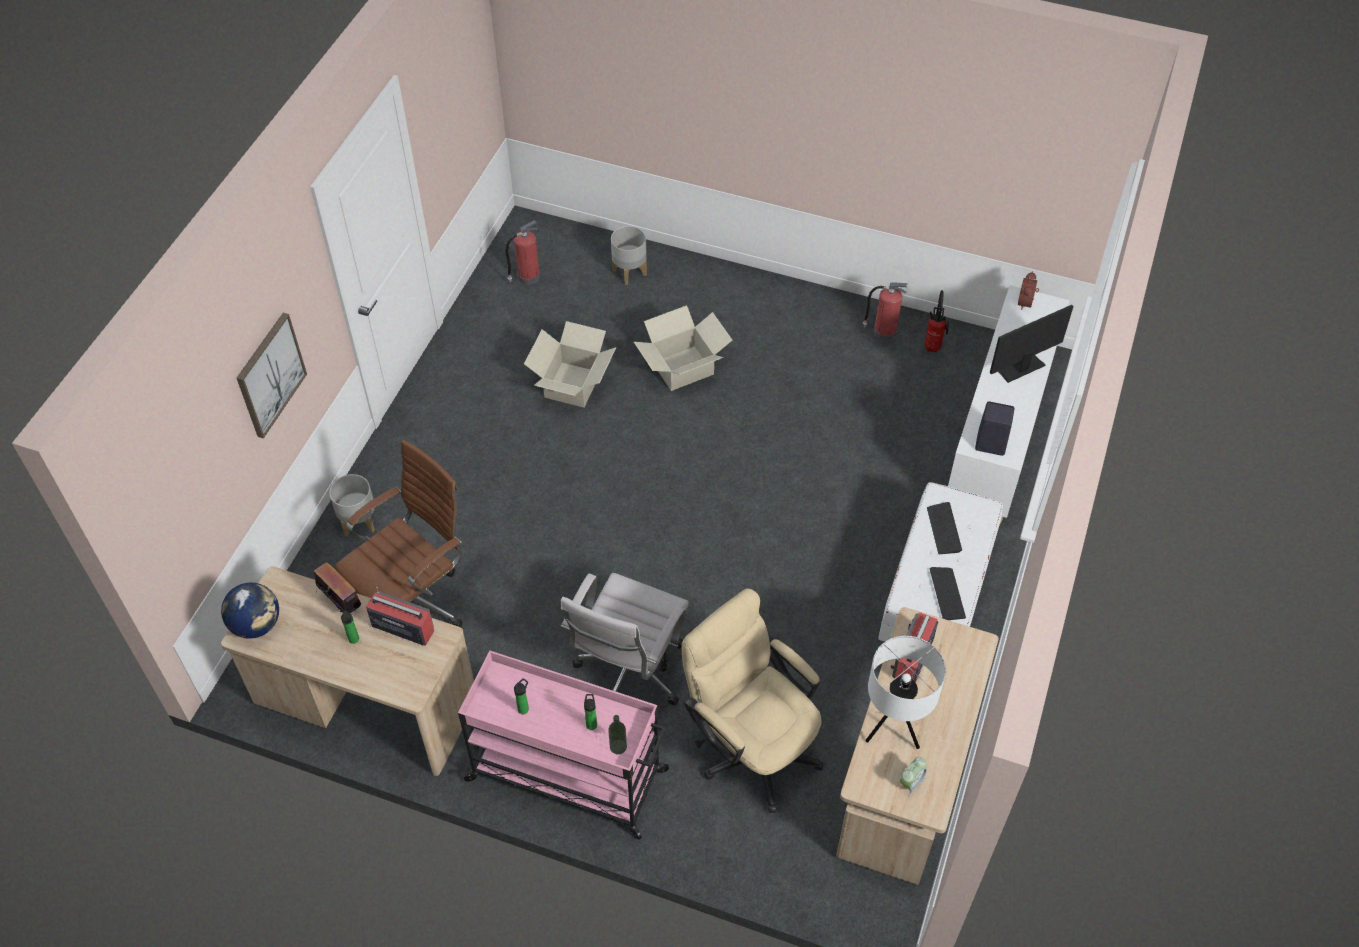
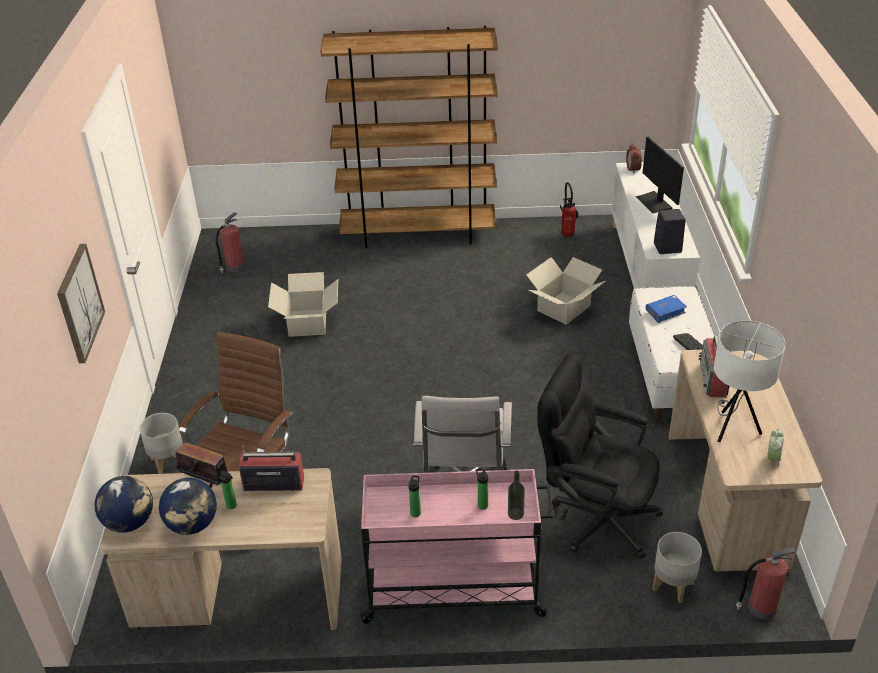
camera: 20 degrees left, 15 degrees down
grey planter [611,226,647,285] -> grey planter moved to [653,532,702,604]
cardboard box [634,305,732,391] -> cardboard box moved to [526,257,605,325]
beige office chair [682,588,823,813] -> black office chair [537,353,663,559]
fire extinguisher [863,283,907,341] -> fire extinguisher moved to [736,547,795,620]
keyboard [927,502,962,554] -> blue book [646,295,687,323]
monitor [990,305,1074,383] -> monitor turned 60 degrees counterclockwise [635,137,684,213]
none -> globe [159,478,217,535]
none -> brown bookcase [320,26,498,248]

